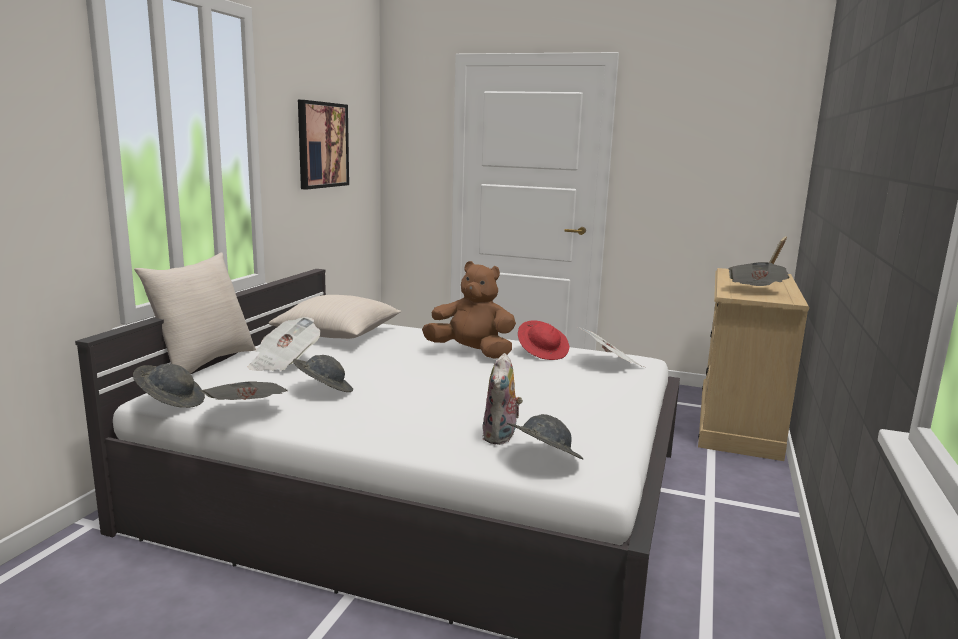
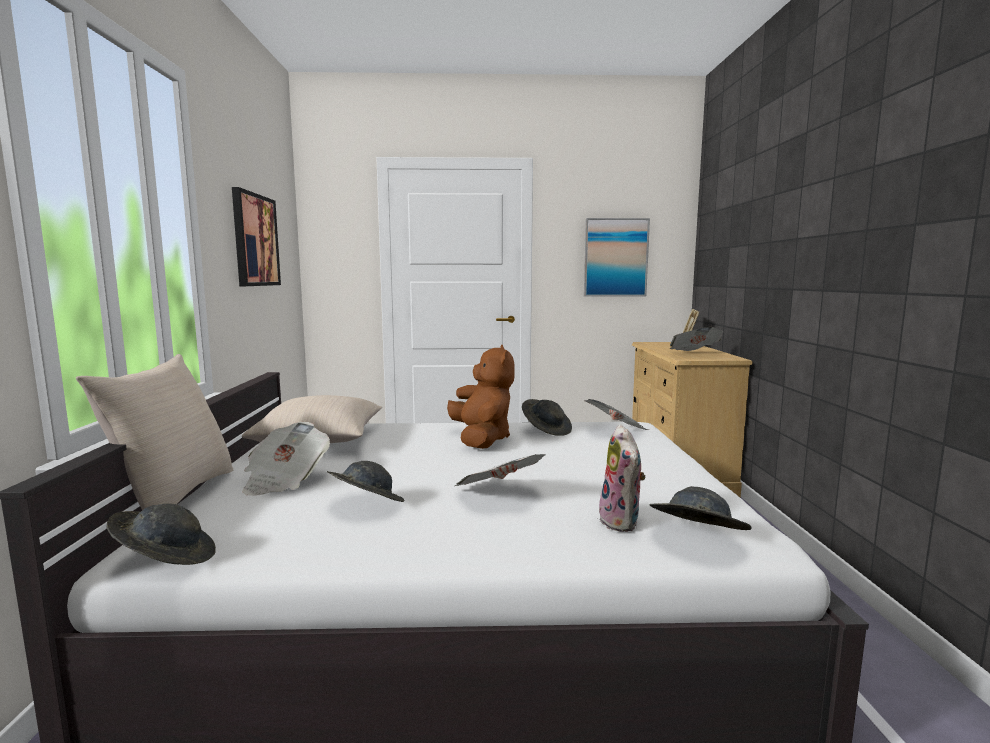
camera: 20 degrees left, 5 degrees down
newspaper [199,381,288,400] -> newspaper moved to [455,454,545,486]
brown plush toy [422,261,516,359] -> brown plush toy turned 75 degrees clockwise [447,345,514,449]
red hat [518,320,569,360] -> grey hat [522,399,572,436]
none -> picture [584,218,650,297]

